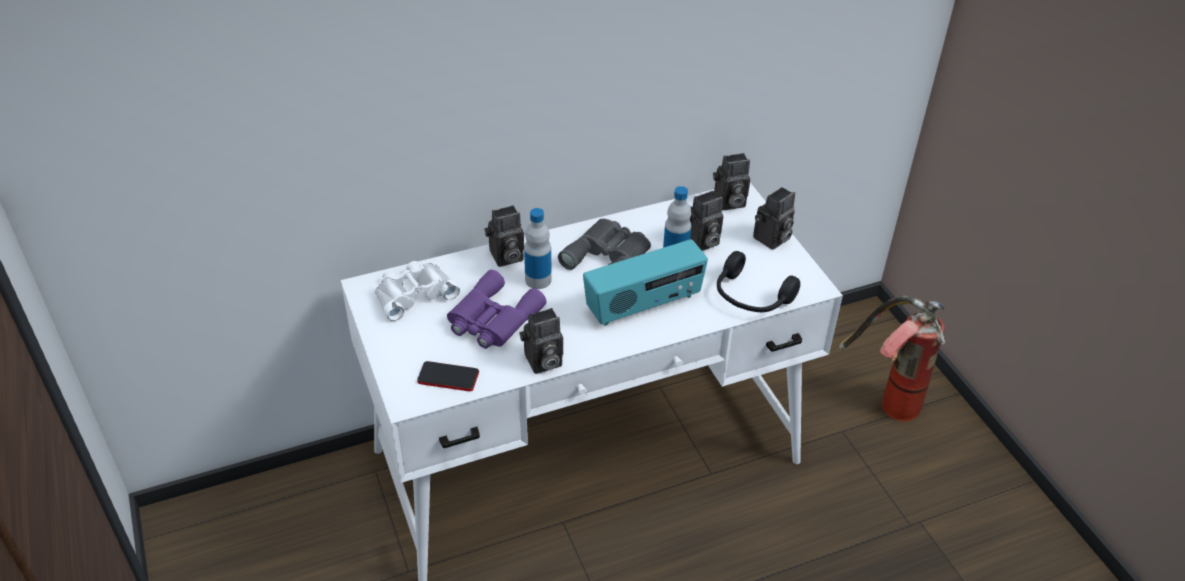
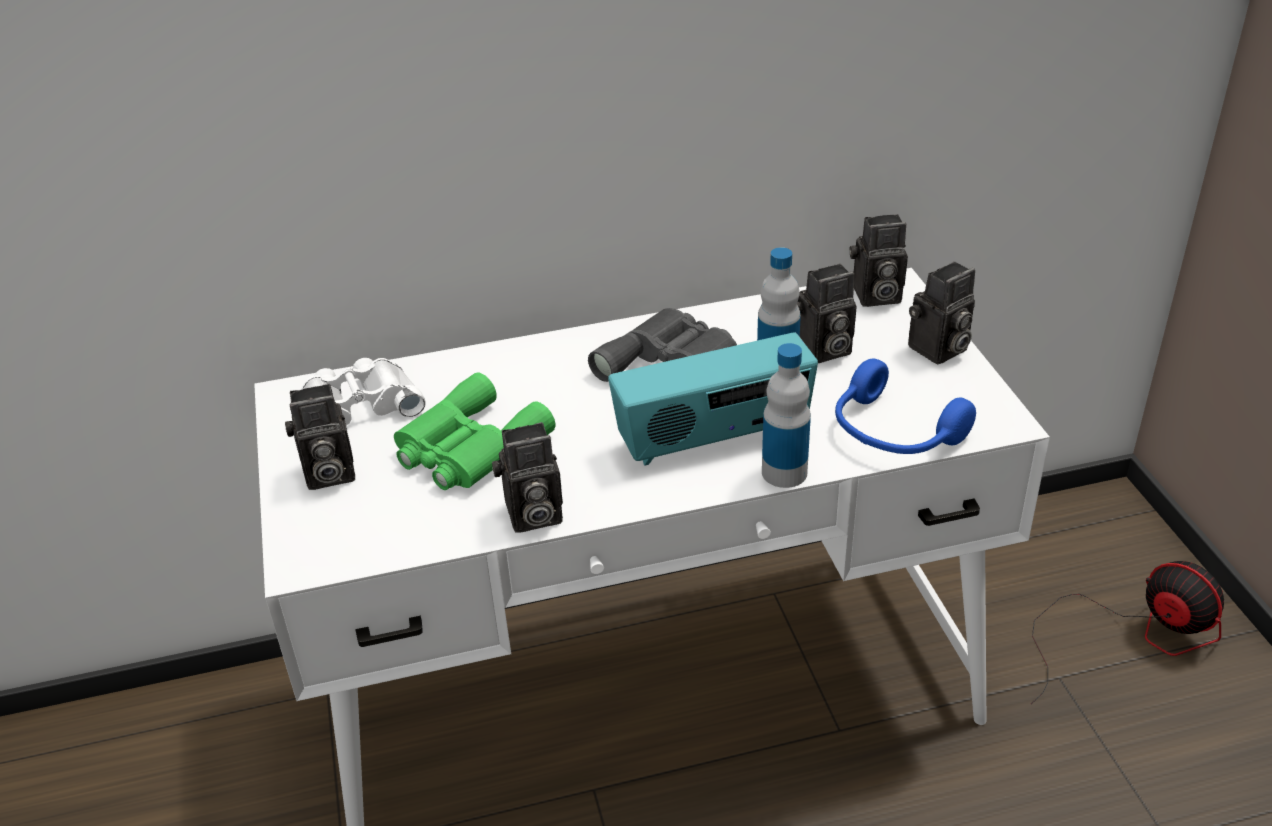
camera: 10 degrees right, 5 degrees down
phone [417,361,479,391] -> none
purple binoculars [447,270,547,349] -> green binoculars [394,373,555,490]
camera [484,205,524,267] -> camera moved to [285,384,355,490]
bottle [524,208,552,289] -> bottle moved to [762,343,811,488]
black headphones [717,251,800,312] -> blue headphones [835,359,976,454]
fire extinguisher [839,295,945,421] -> fan [1031,561,1224,704]

